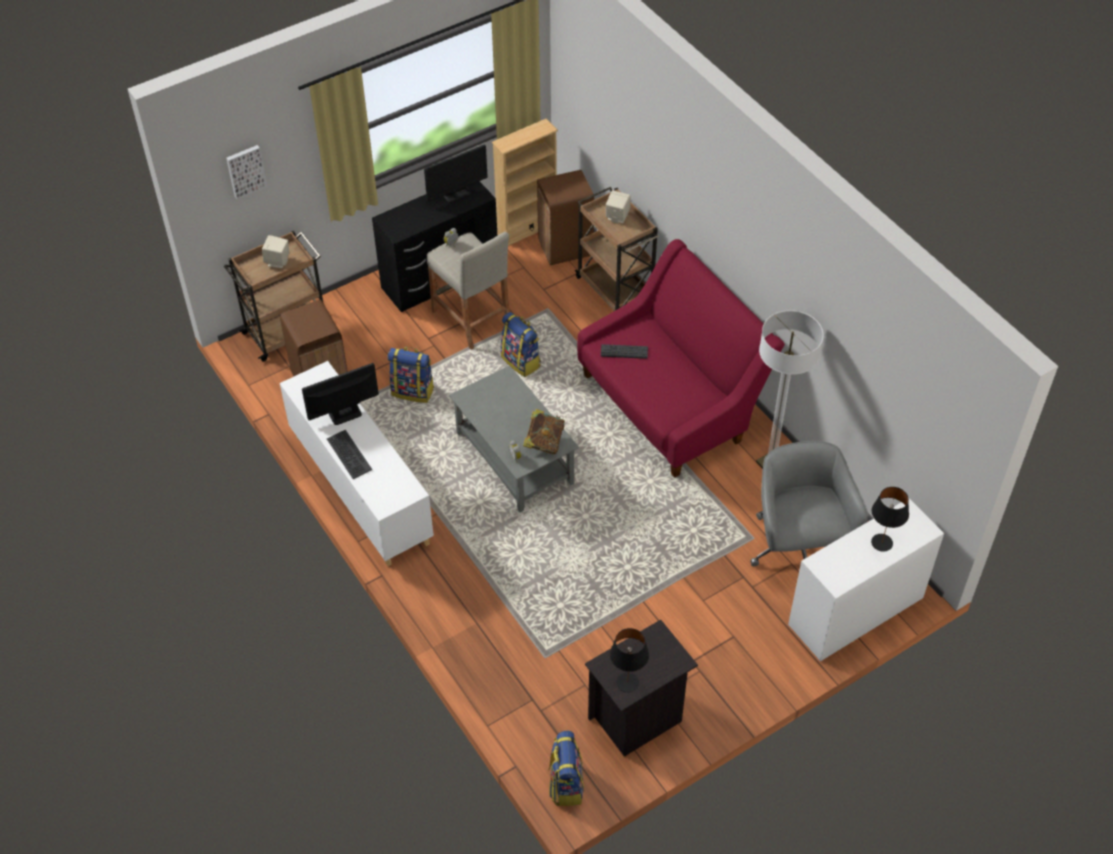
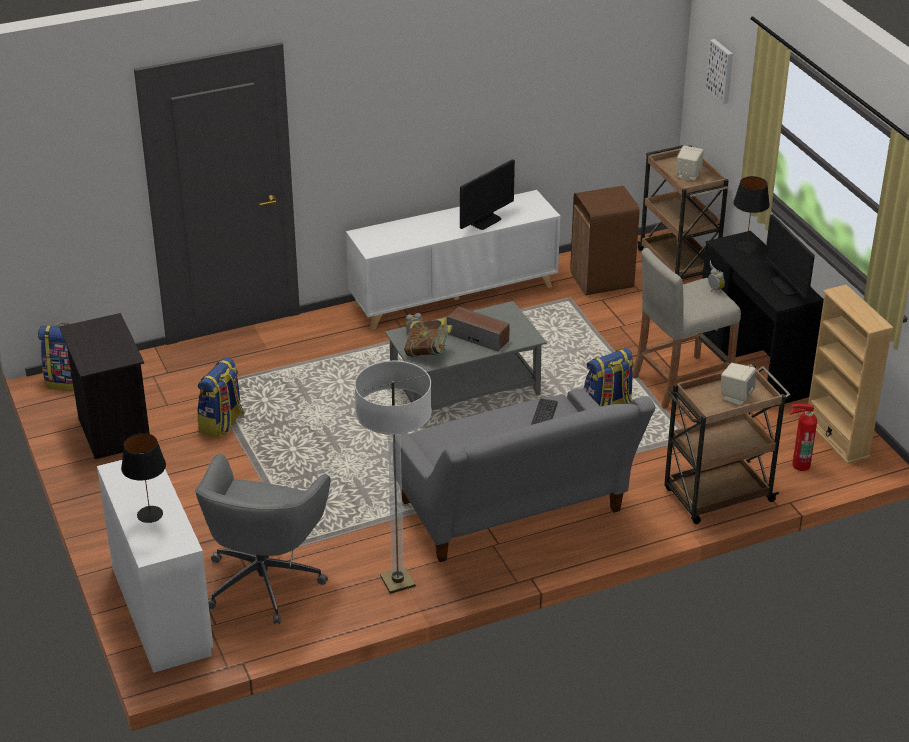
camera: 100 degrees right, 15 degrees down
monitor [302,363,379,425] -> monitor turned 60 degrees clockwise [460,159,515,230]
keyboard [327,430,372,479] -> none
backpack [387,347,434,403] -> backpack moved to [197,357,244,439]
brown trash can [537,170,594,265] -> fire extinguisher [789,404,817,471]
red sofa [577,239,785,477] -> grey sofa [400,388,655,562]
black table lamp [610,628,649,693] -> black table lamp moved to [733,176,770,253]
grey office chair [750,441,868,566] -> grey office chair turned 105 degrees clockwise [195,454,330,624]
none -> speaker [447,307,510,352]

